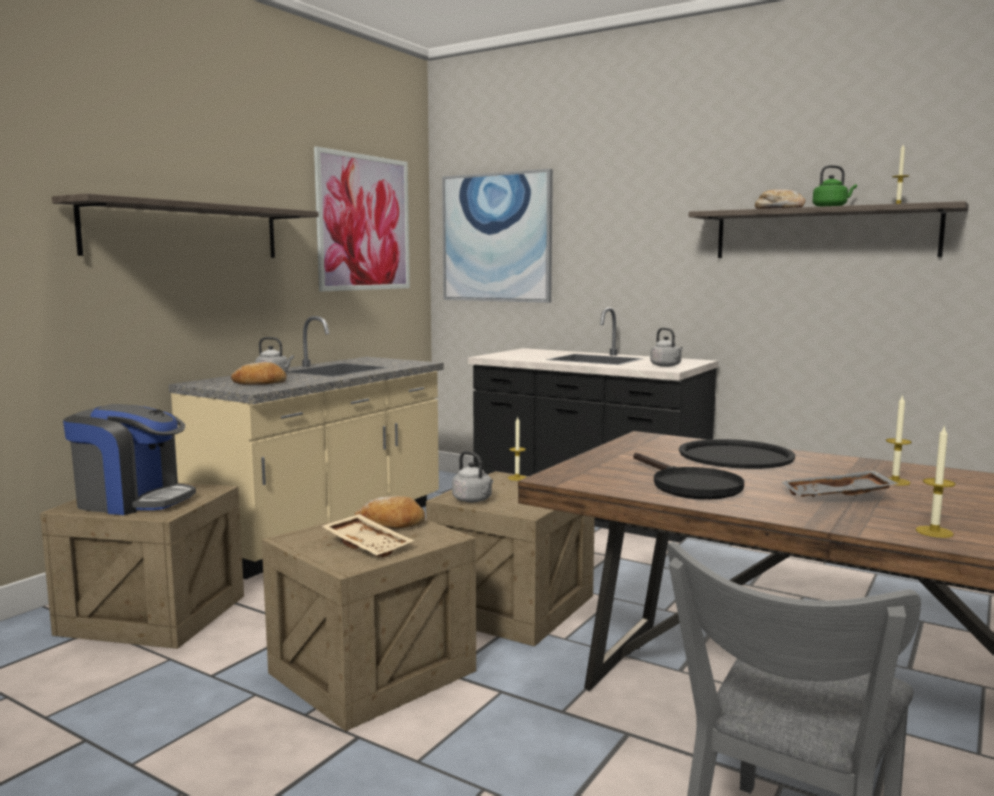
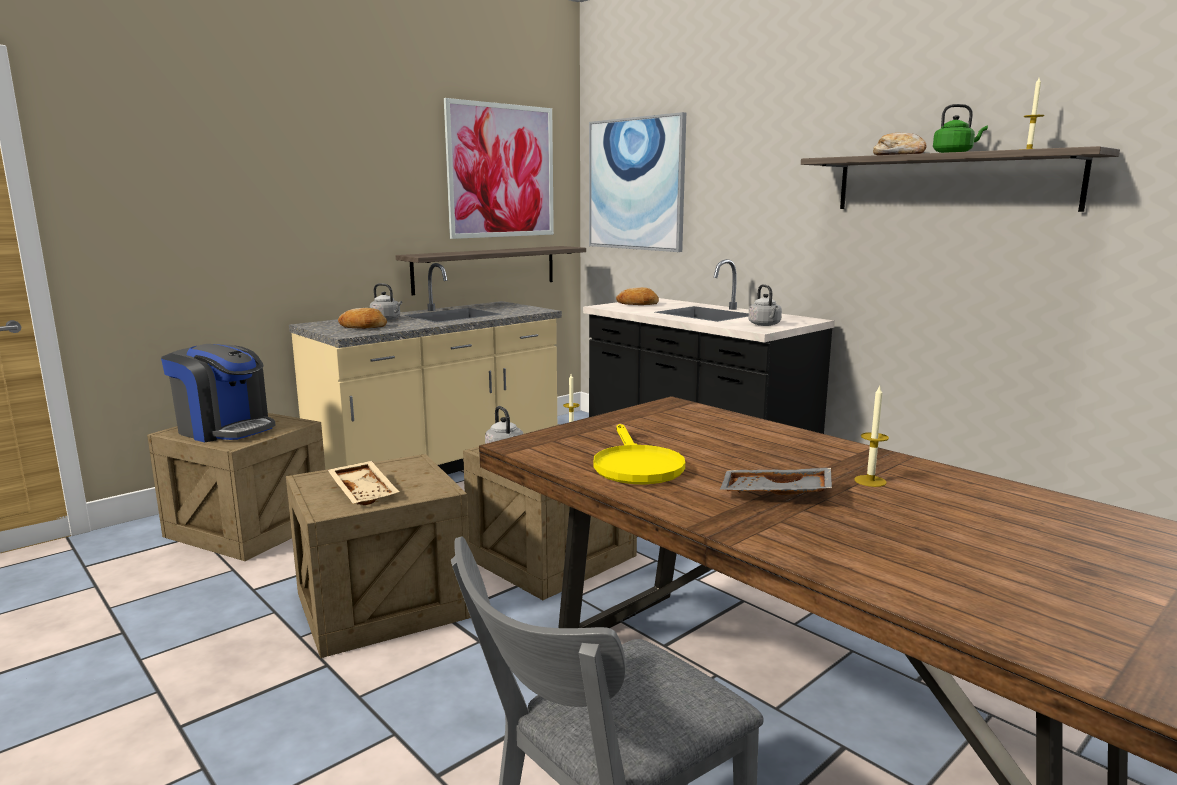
camera: 15 degrees right, 5 degrees up
shelf [52,193,319,258] -> shelf moved to [396,246,586,295]
bread [355,496,425,529] -> bread moved to [616,287,659,305]
black frying pan [634,453,744,500] -> yellow frying pan [594,424,685,484]
black tray [679,439,795,469] -> none
candle [916,425,956,538] -> none

